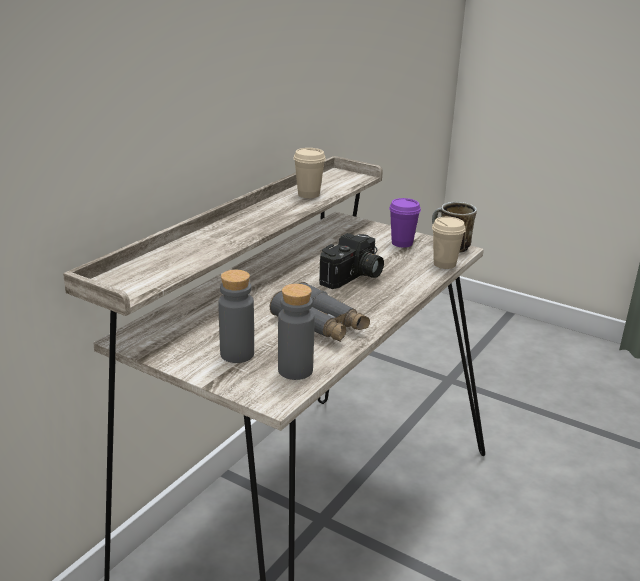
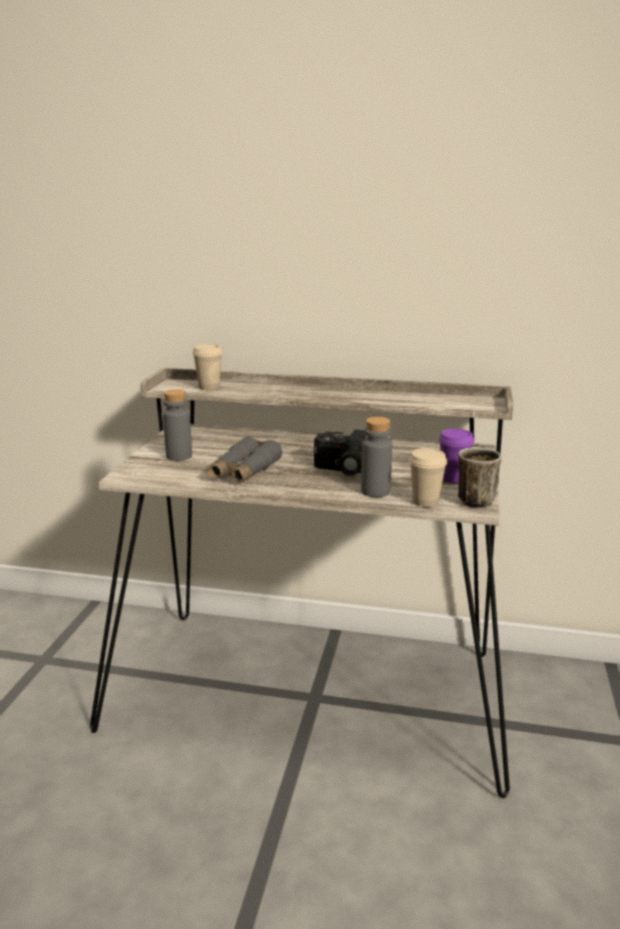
camera: 70 degrees right, 5 degrees down
grey bottle [278,284,314,380] -> grey bottle moved to [361,417,392,497]
beige cup [293,148,326,198] -> beige cup moved to [192,344,223,390]

